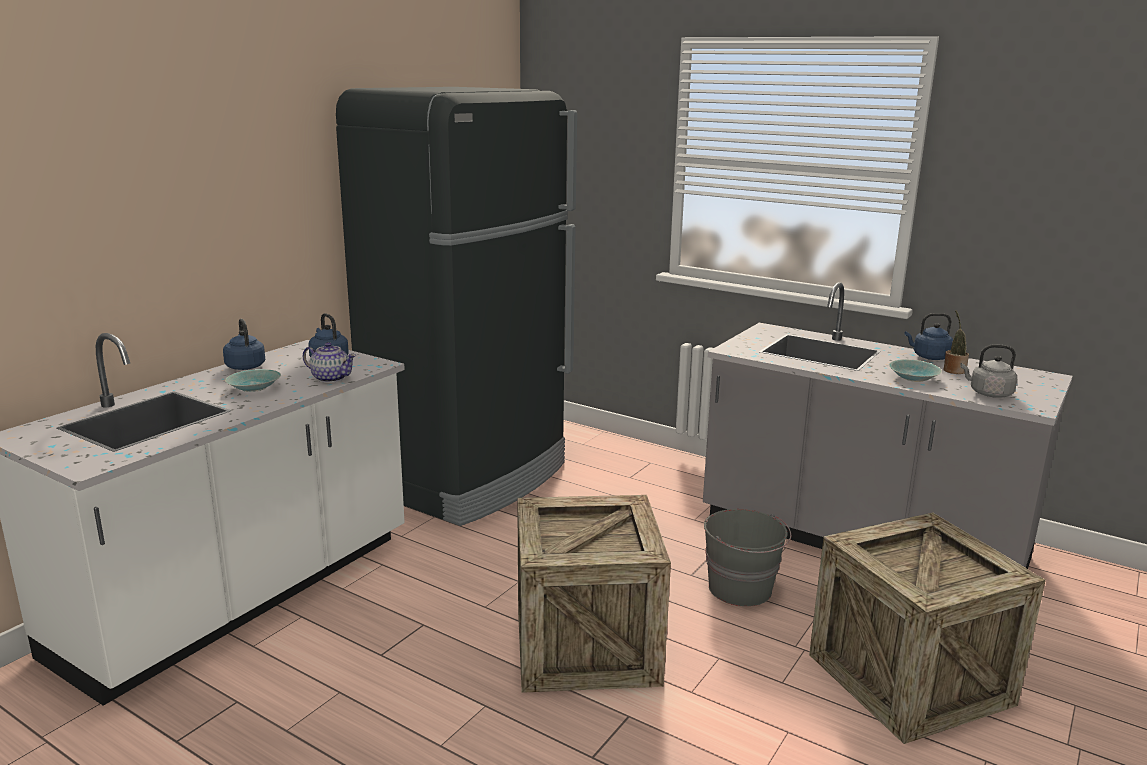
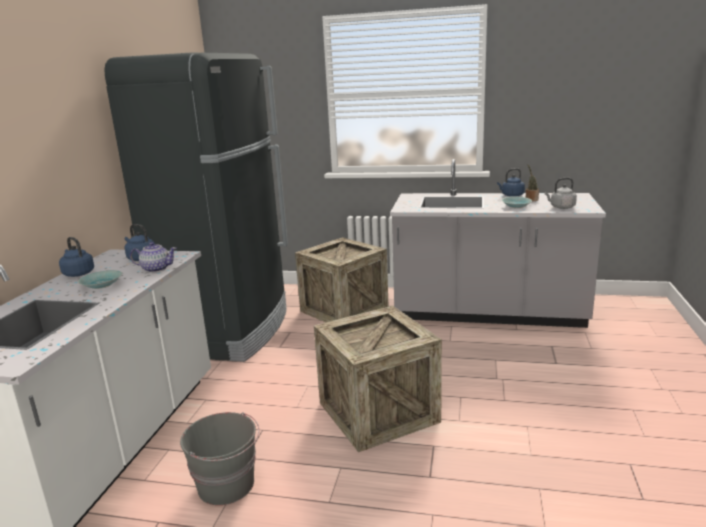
camera: 20 degrees left, 0 degrees up
grey bucket [704,509,791,606] -> grey bucket moved to [180,412,259,505]
crate [809,512,1046,744] -> crate moved to [295,237,389,322]

